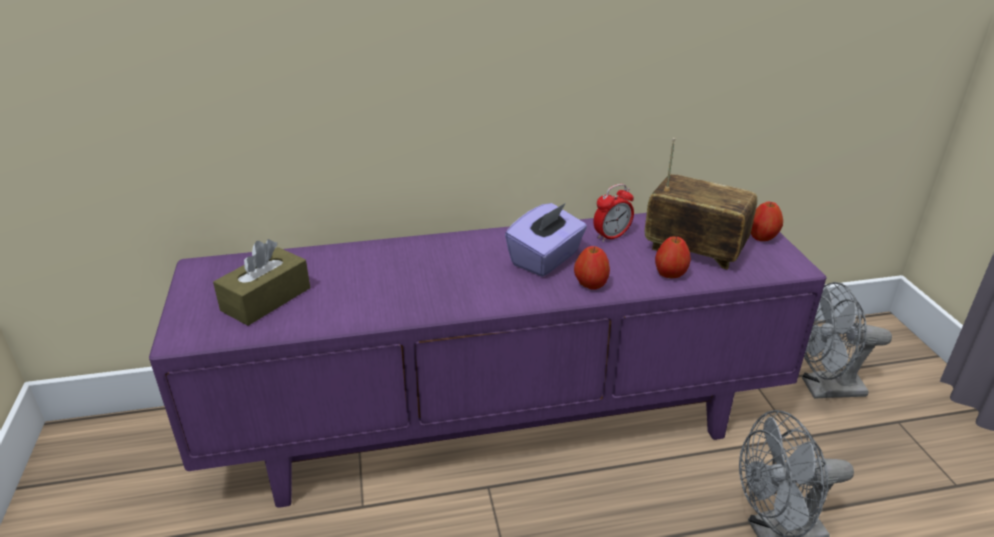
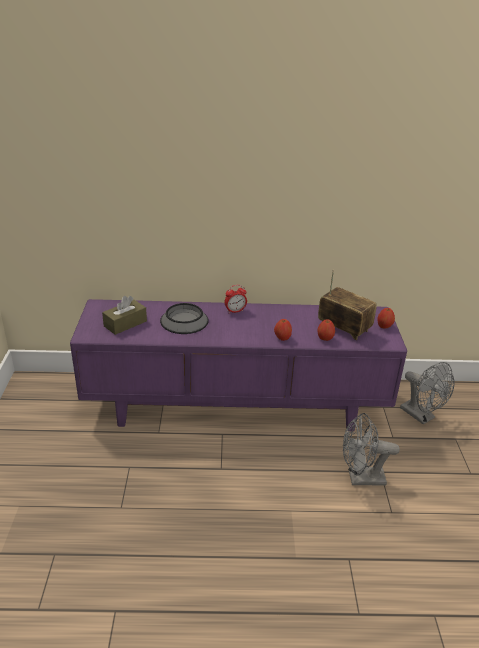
camera: 10 degrees right, 0 degrees up
purple tissue box [505,203,587,277] -> none
alarm clock [593,184,634,242] -> alarm clock moved to [225,285,247,313]
grey fan [802,282,892,399] -> grey fan turned 135 degrees counterclockwise [400,362,455,425]
none -> bowl [160,303,209,334]

